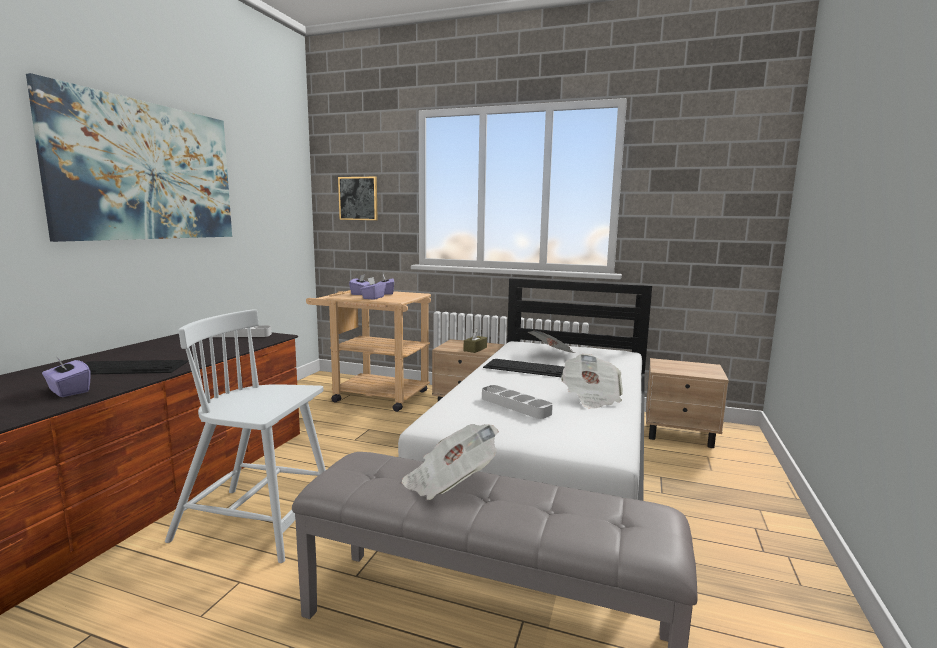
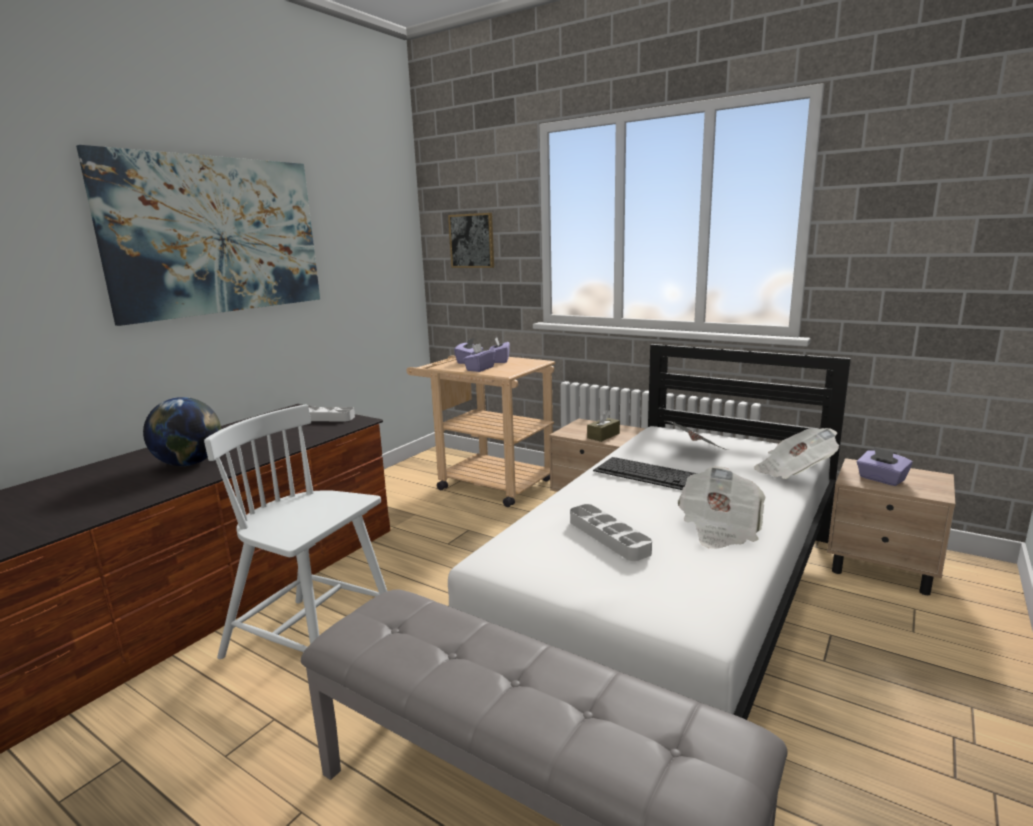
camera: 15 degrees right, 5 degrees up
purple tissue box [42,355,91,397] -> purple tissue box moved to [857,447,913,486]
keyboard [85,360,189,374] -> globe [143,397,221,466]
newspaper [402,424,499,500] -> newspaper moved to [754,428,839,479]

